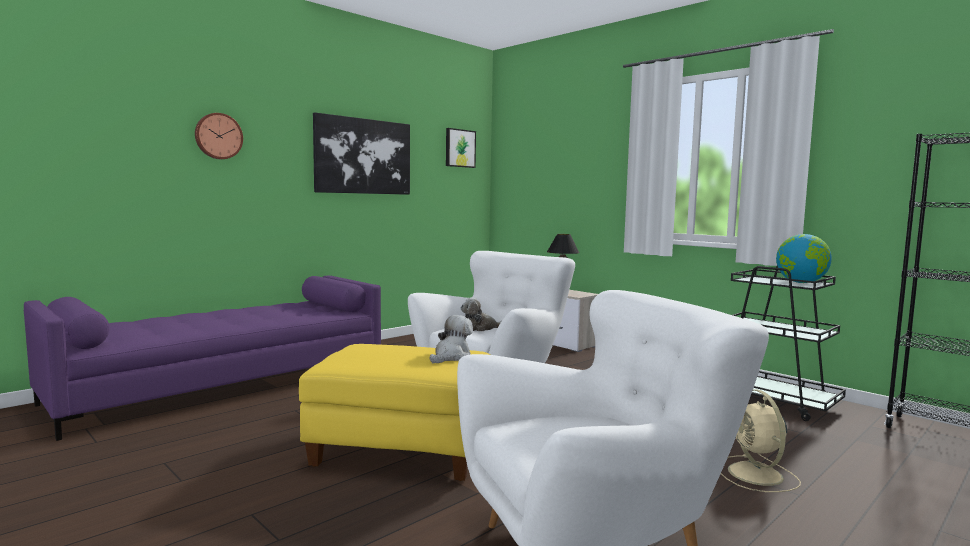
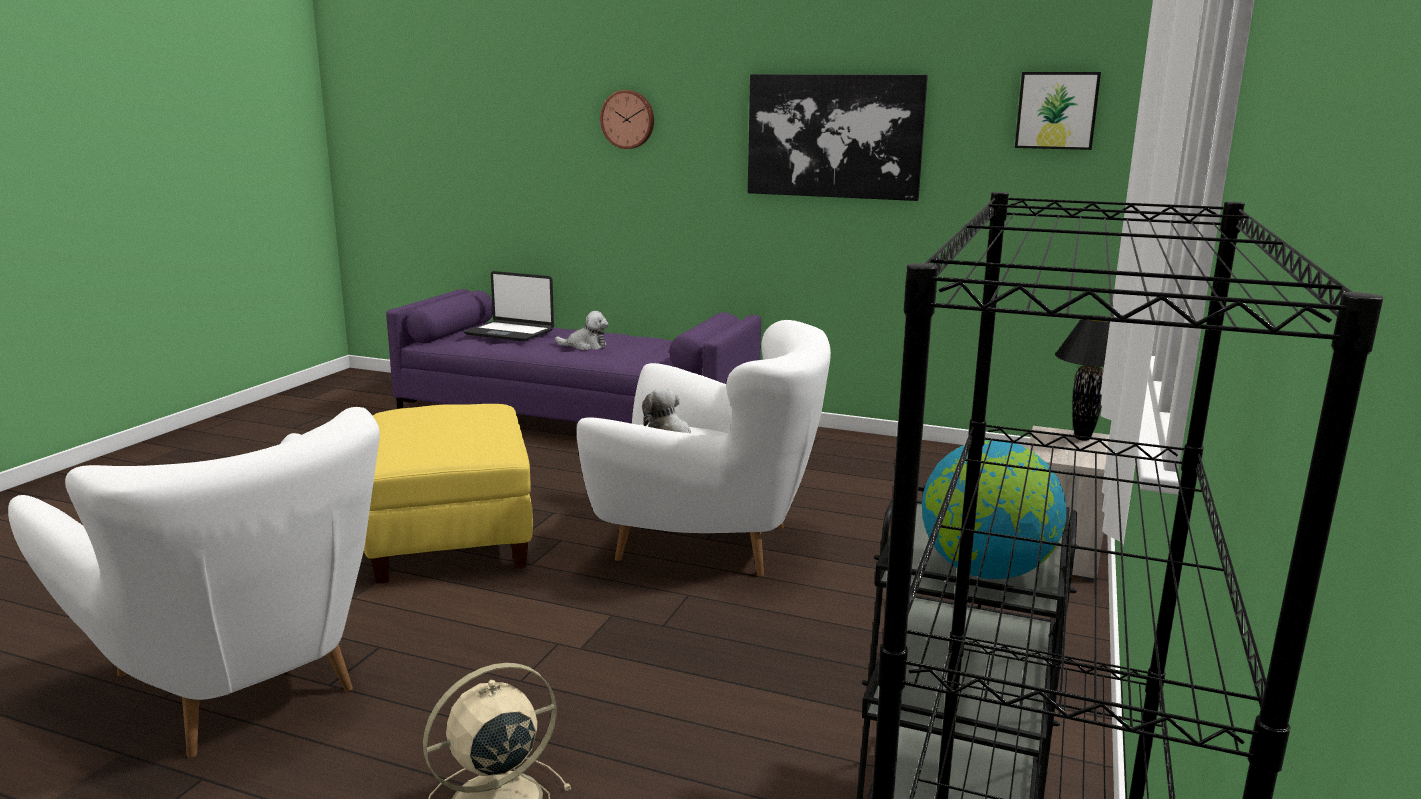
camera: 65 degrees right, 10 degrees up
plush toy [430,315,473,363] -> plush toy moved to [555,311,608,350]
none -> laptop [464,271,554,341]

